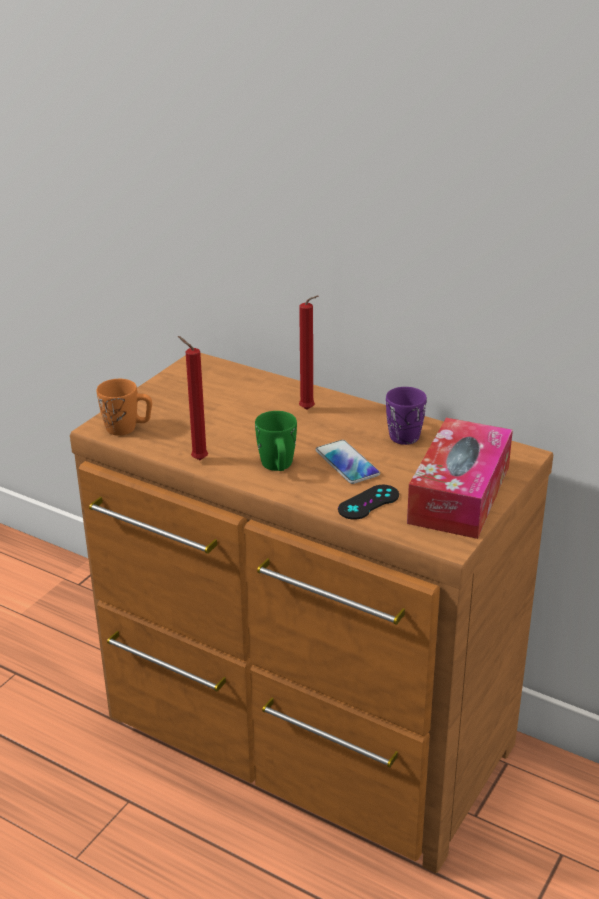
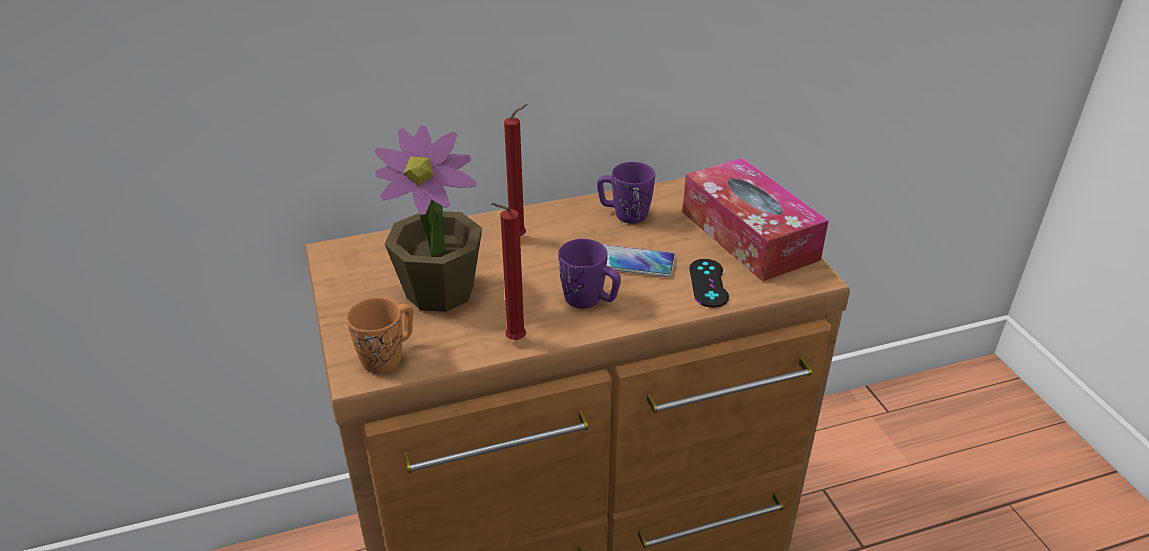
camera: 50 degrees left, 5 degrees up
green mug [255,411,297,471] -> purple mug [558,239,621,309]
none -> potted plant [374,126,482,312]

